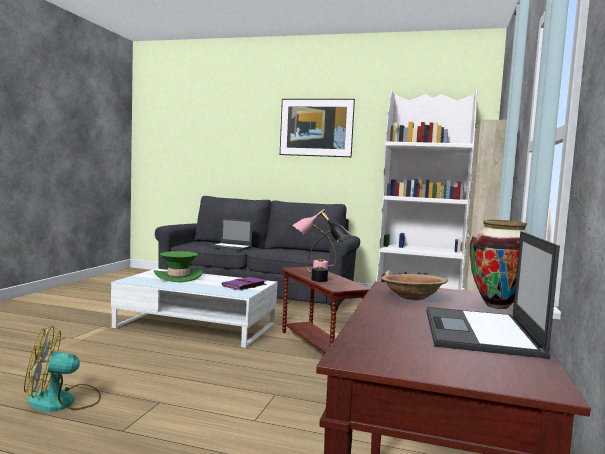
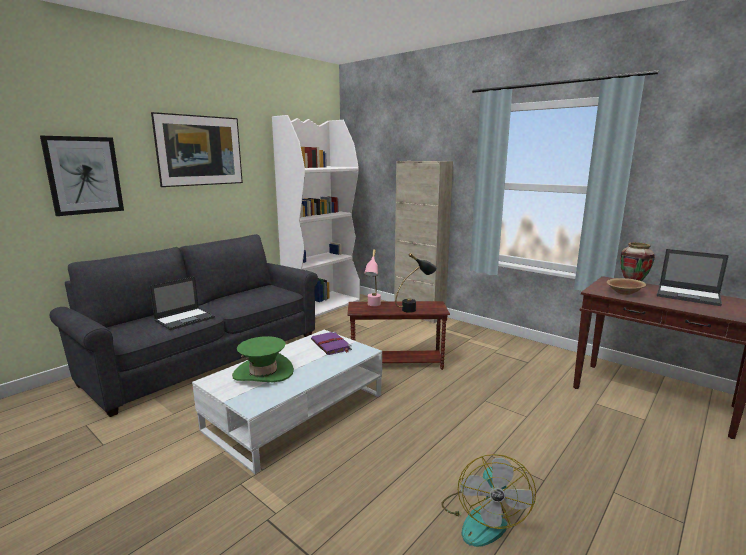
camera: 65 degrees left, 10 degrees up
none -> picture [40,136,124,216]

